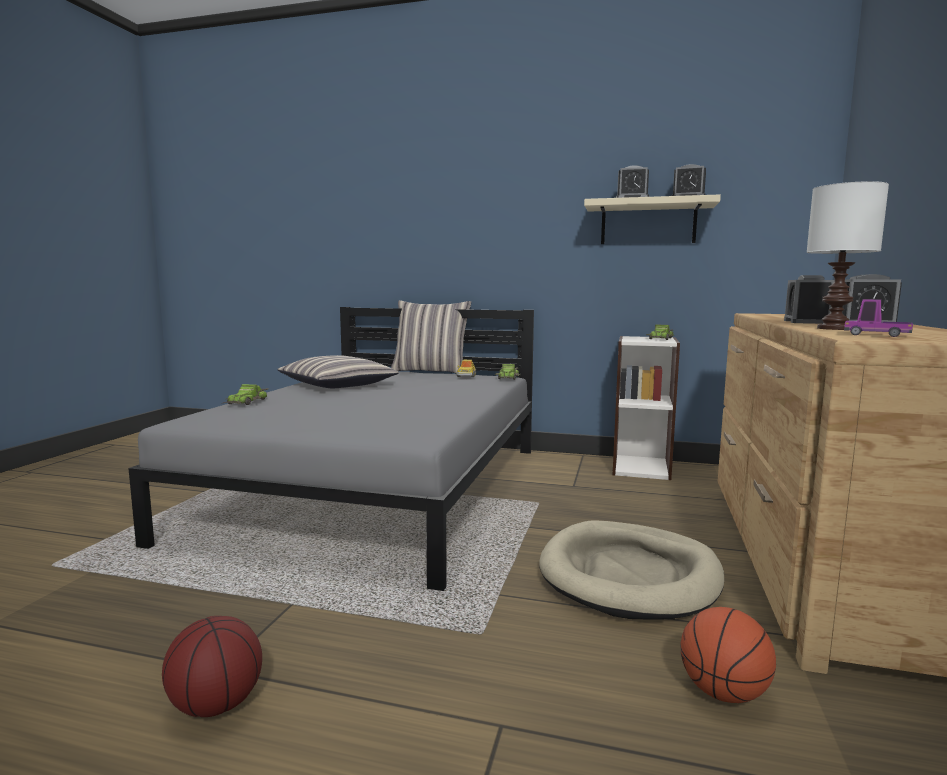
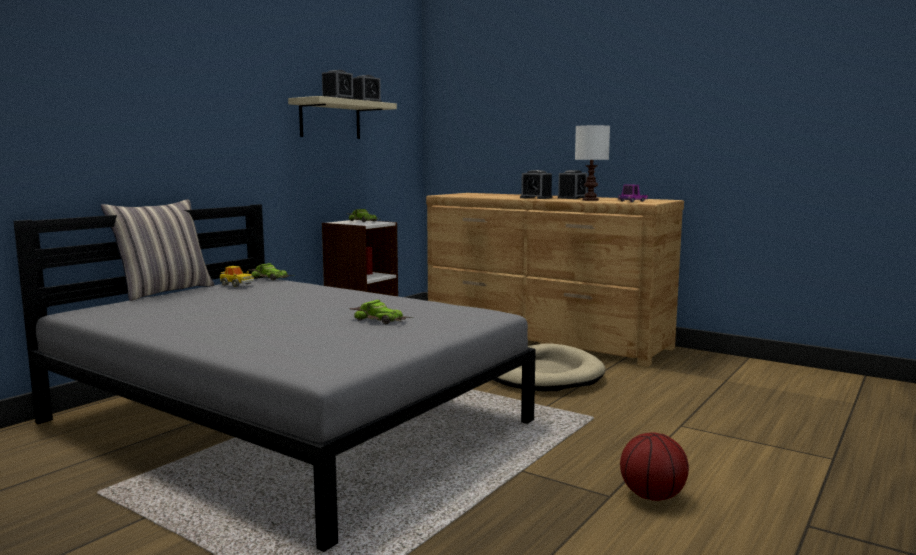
camera: 70 degrees left, 0 degrees up
toy car [223,384,269,405] -> toy car moved to [350,300,413,324]
pillow [277,355,399,388] -> none
basketball [680,607,776,703] -> none

